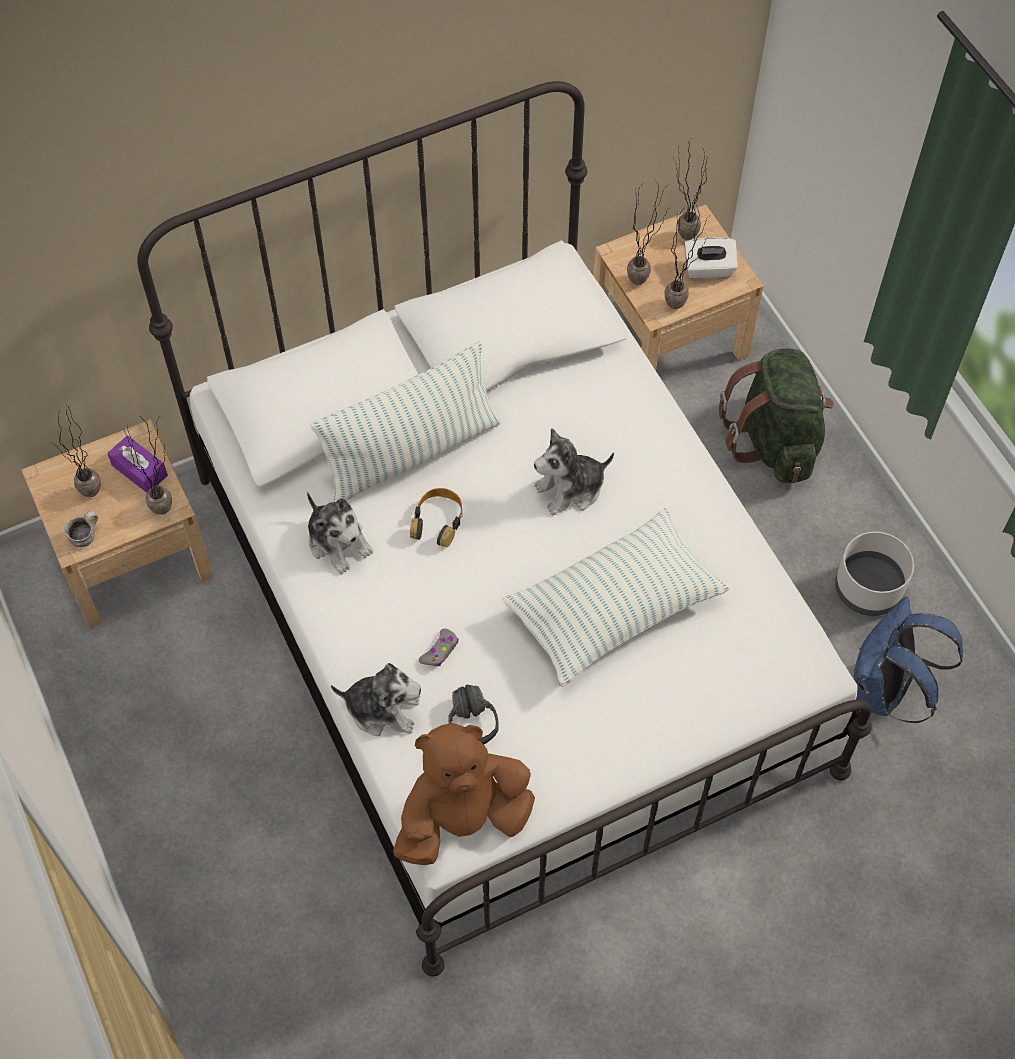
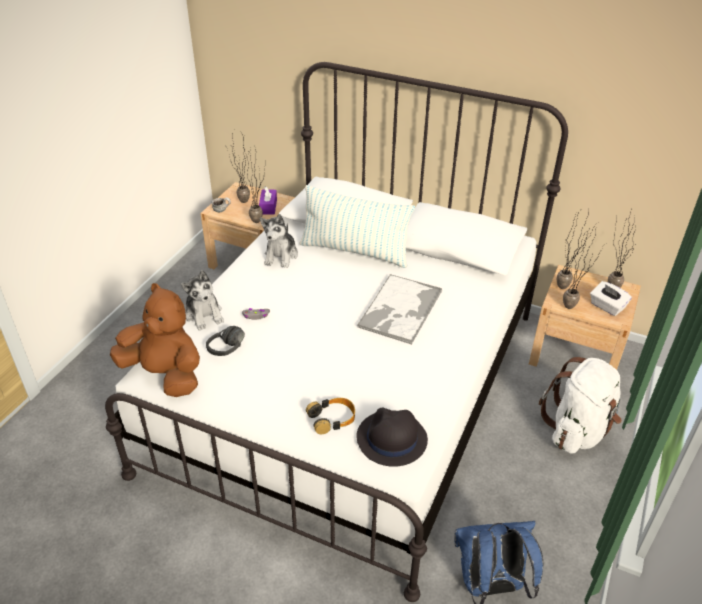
camera: 50 degrees right, 20 degrees down
headphones [410,488,463,548] -> headphones moved to [306,398,355,434]
pillow [503,508,729,687] -> none
plush toy [534,428,614,515] -> tray [357,274,442,345]
green backpack [719,349,834,483] -> white backpack [539,357,622,453]
grey planter [835,531,914,616] -> none
none -> black hat [356,408,428,467]

